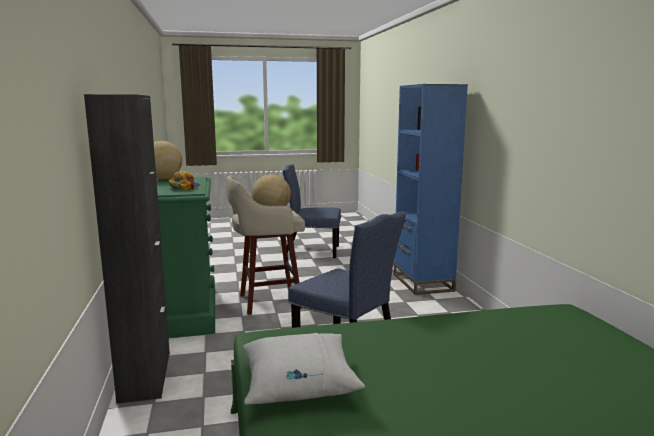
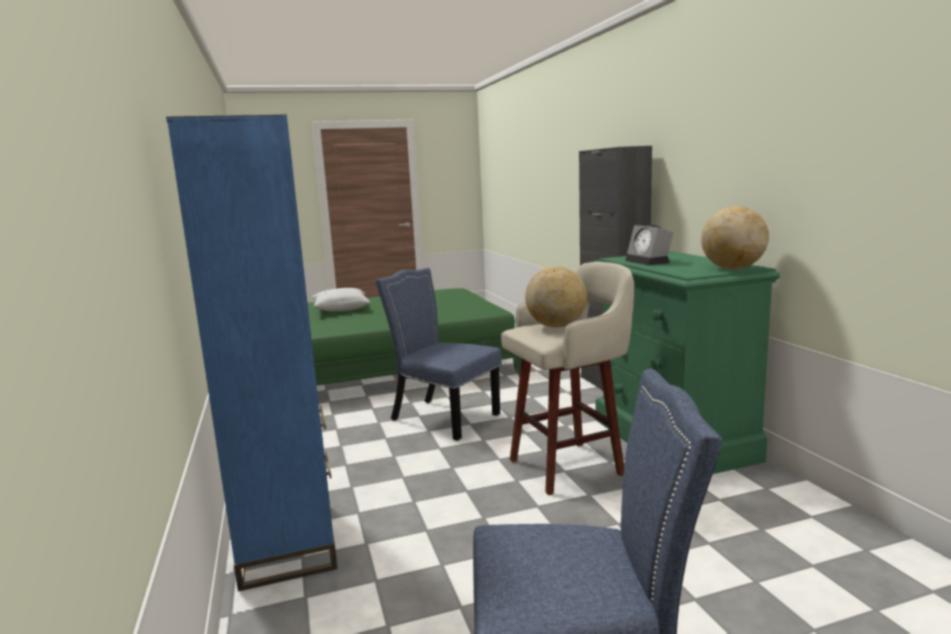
camera: 175 degrees right, 0 degrees up
cap [168,171,200,190] -> alarm clock [625,224,674,265]
grey pillow [243,333,365,405] -> grey pillow moved to [312,288,370,312]

